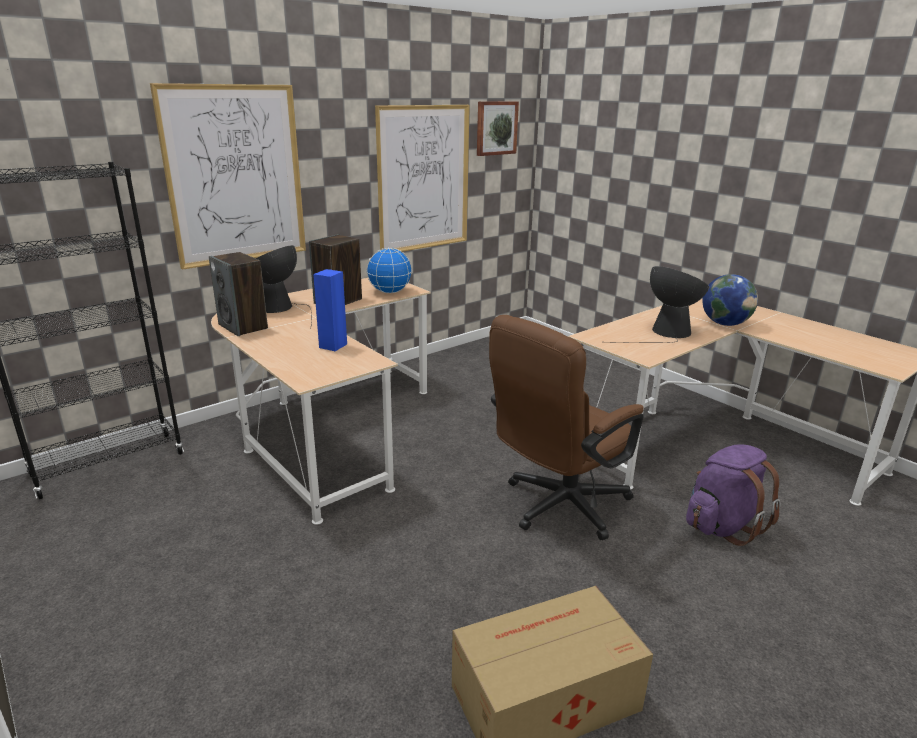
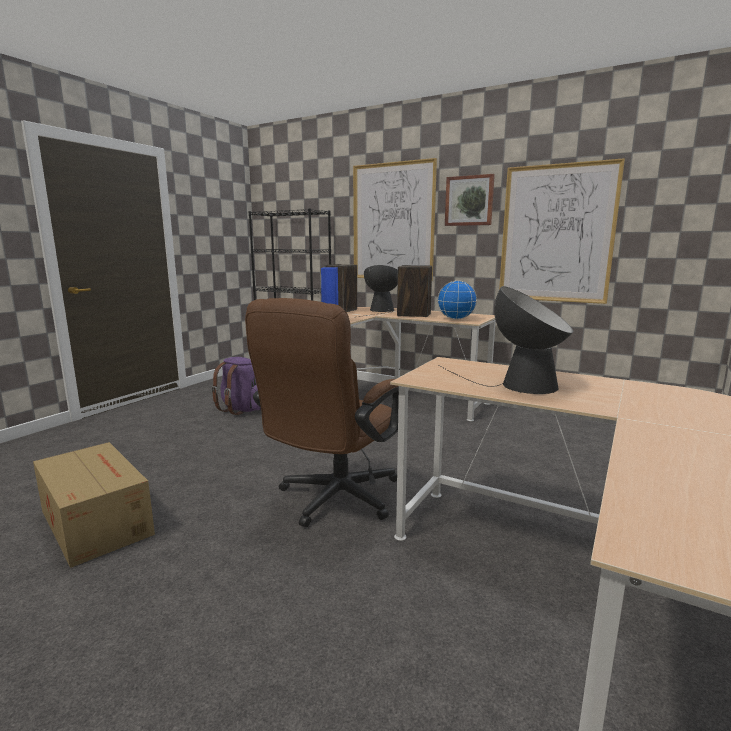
camera: 70 degrees right, 10 degrees down
picture [477,101,519,156] -> picture moved to [445,174,495,226]
brown office chair [489,315,644,540] -> brown office chair turned 90 degrees counterclockwise [245,298,399,527]
purple backpack [686,444,781,546] -> purple backpack moved to [211,357,261,415]
globe [702,274,758,326] -> none

